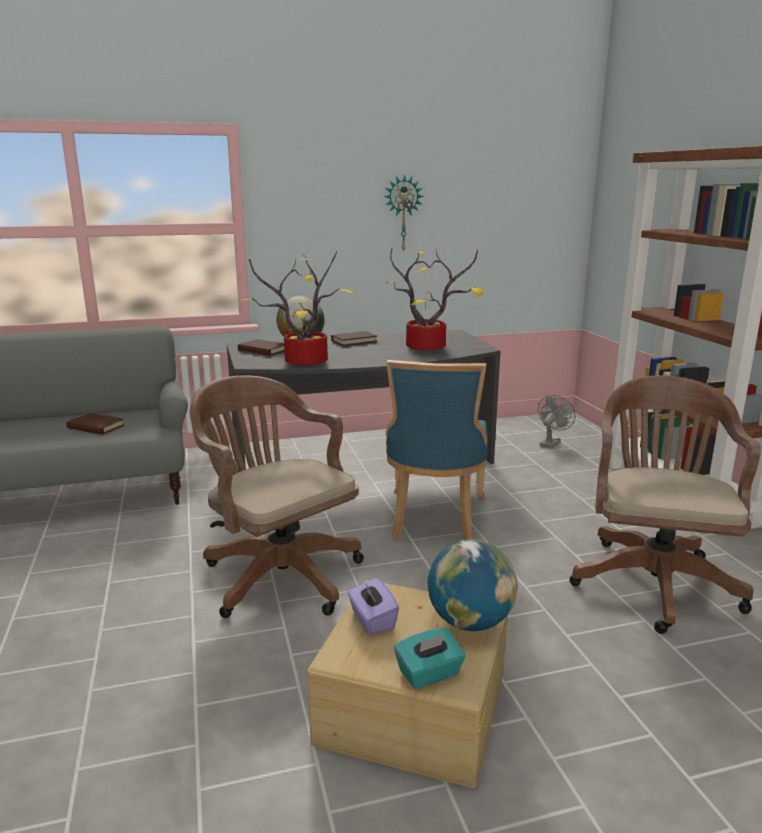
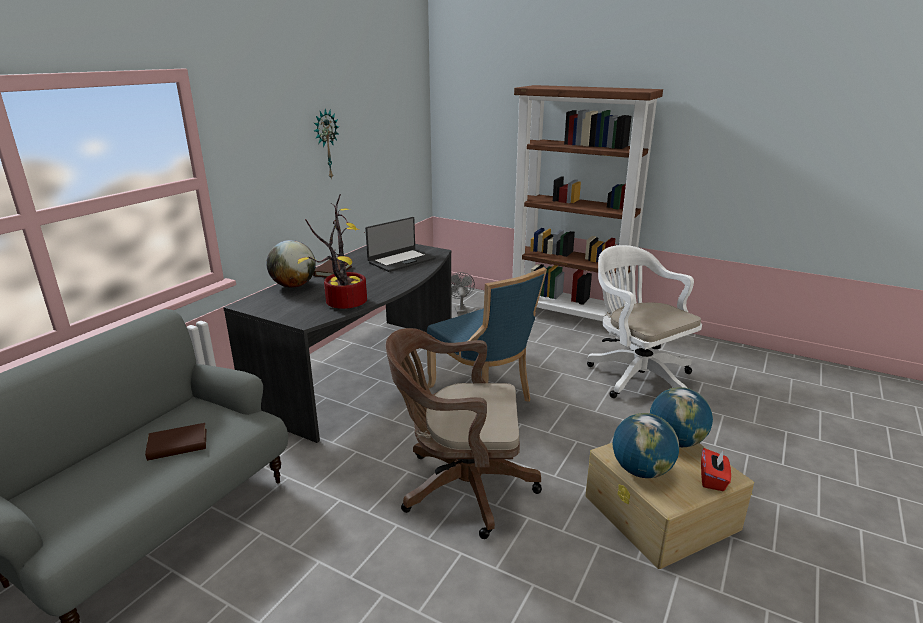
camera: 45 degrees left, 5 degrees up
brown book [238,339,284,356] -> none
purple tissue box [347,578,399,635] -> globe [613,413,679,478]
potted plant [386,248,483,350] -> laptop [365,217,436,272]
turquoise tissue box [394,628,466,689] -> red tissue box [701,448,731,491]
brown office chair [569,375,761,634] -> white office chair [587,245,702,398]

